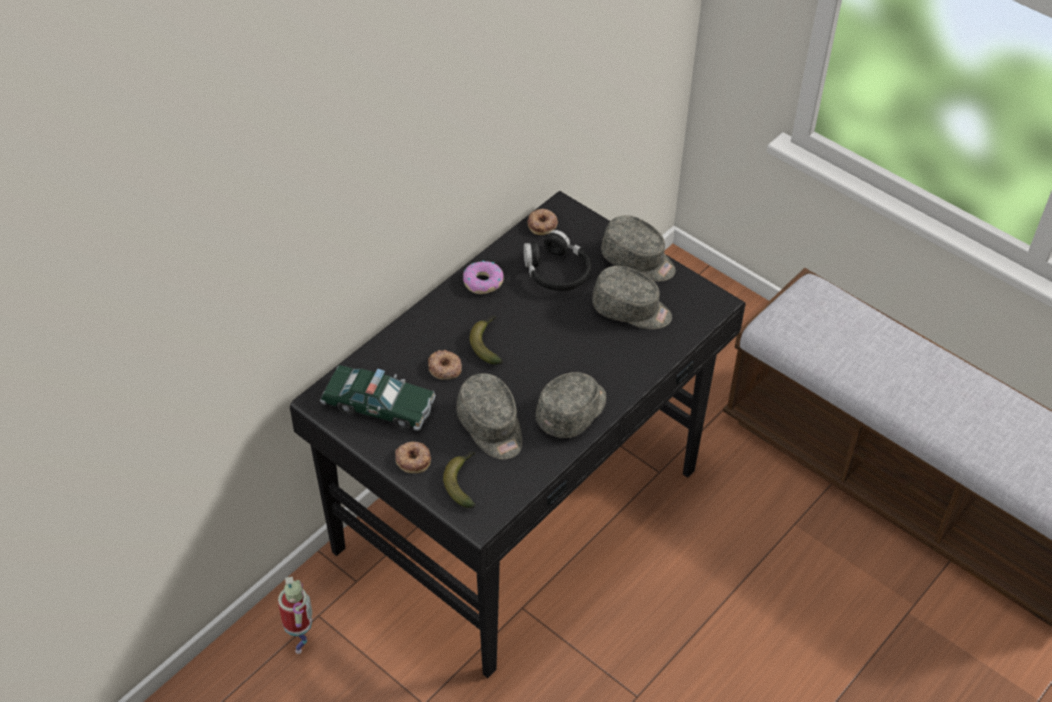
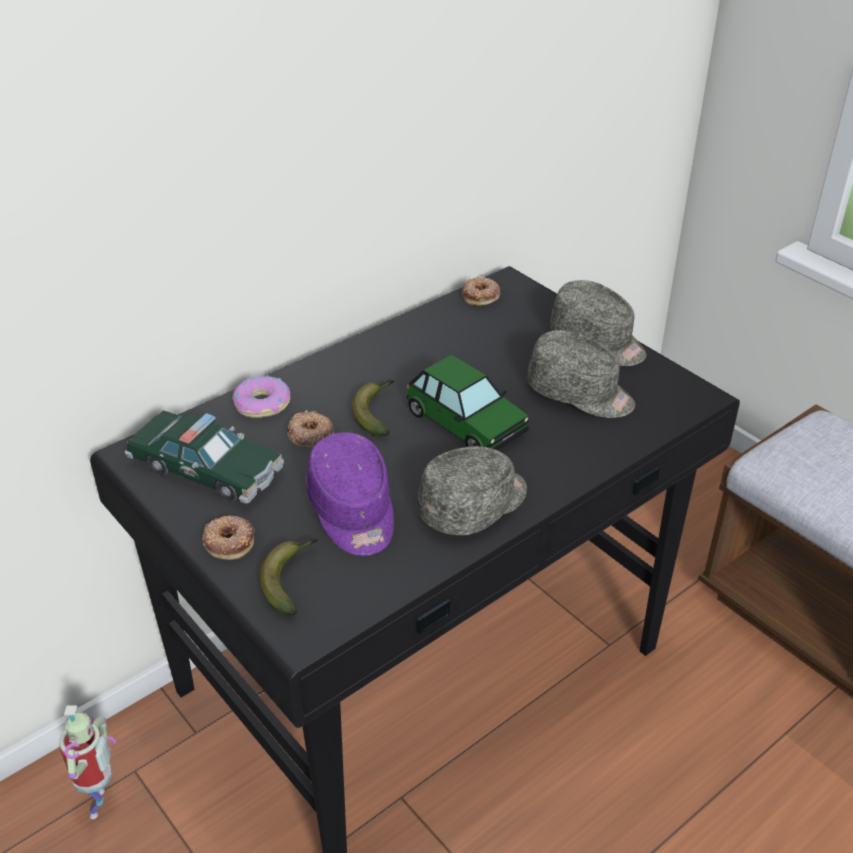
camera: 10 degrees right, 10 degrees down
grey cap [456,373,522,459] -> purple cap [306,432,394,556]
donut [463,260,504,294] -> donut moved to [232,375,290,418]
black headphones [523,230,591,291] -> none
none -> toy car [407,354,529,450]

